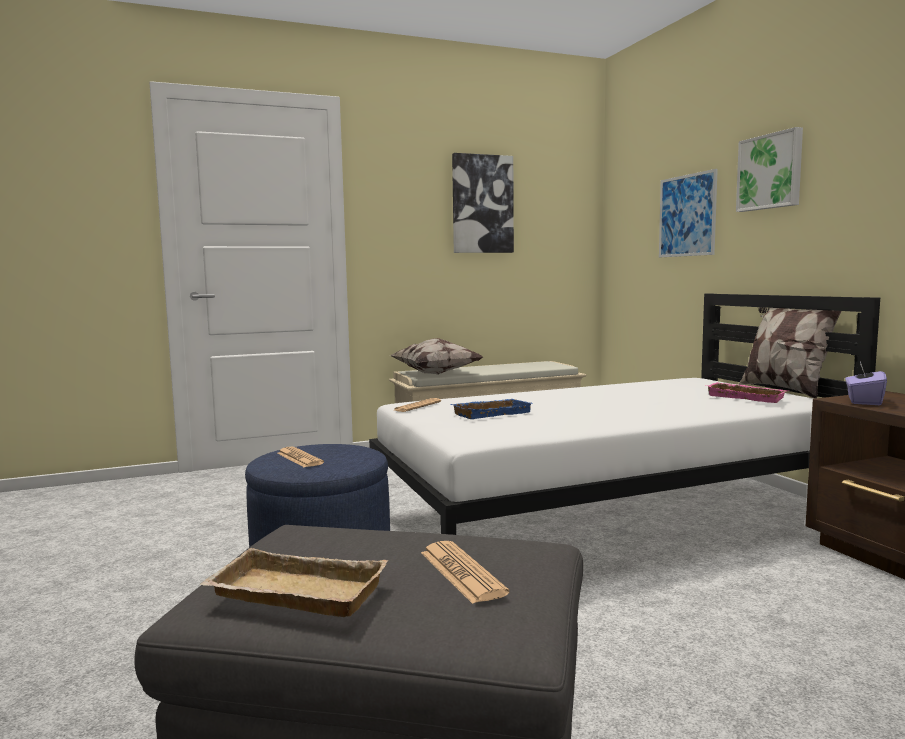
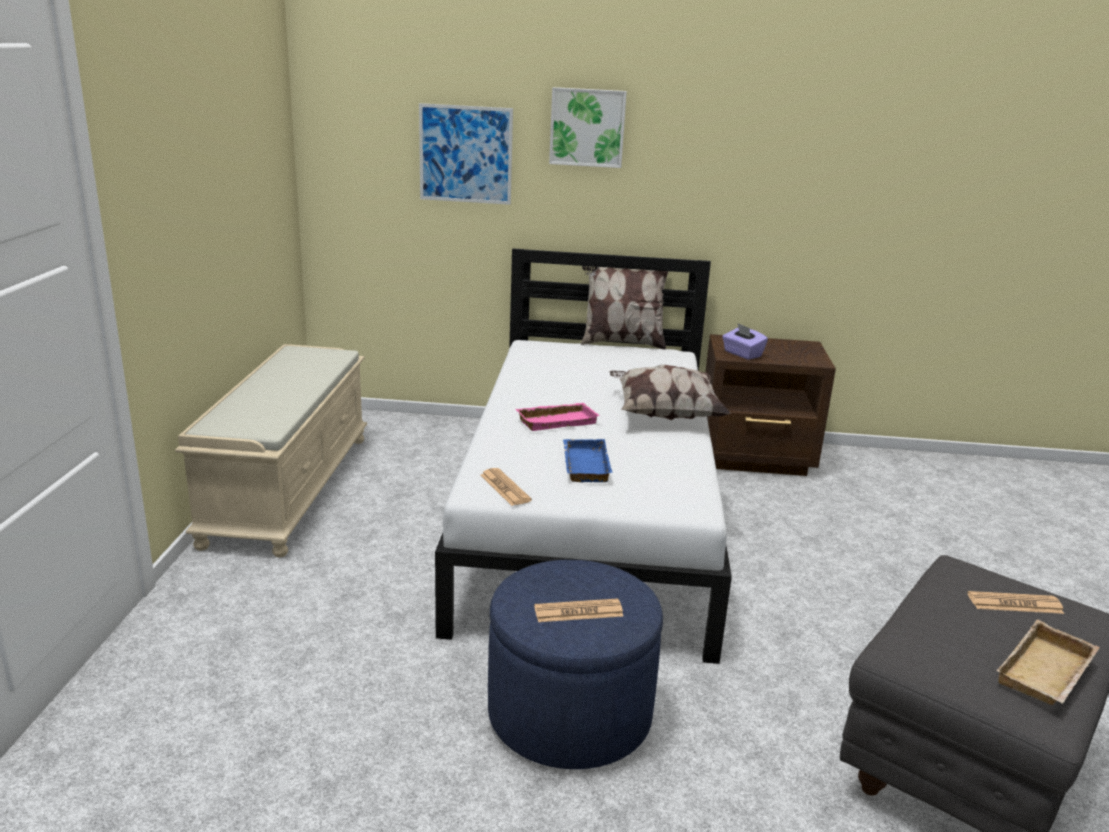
camera: 65 degrees left, 15 degrees up
pillow [390,338,483,375] -> pillow moved to [610,365,731,421]
picture [452,153,514,253] -> none
pink tray [705,382,788,403] -> pink tray moved to [516,403,600,431]

